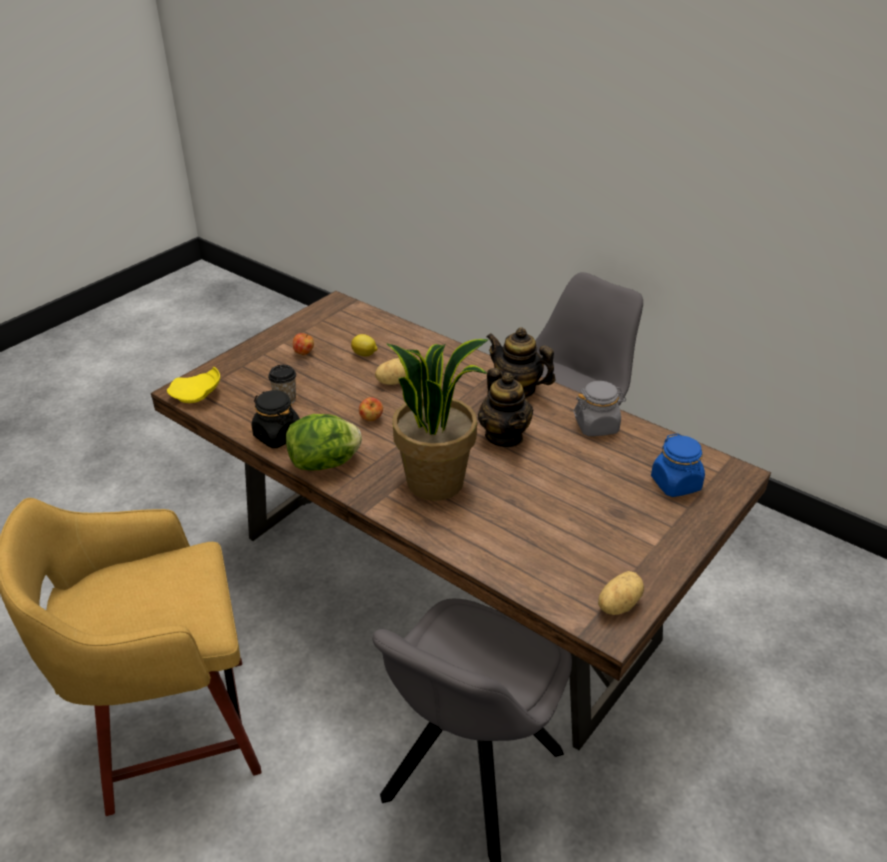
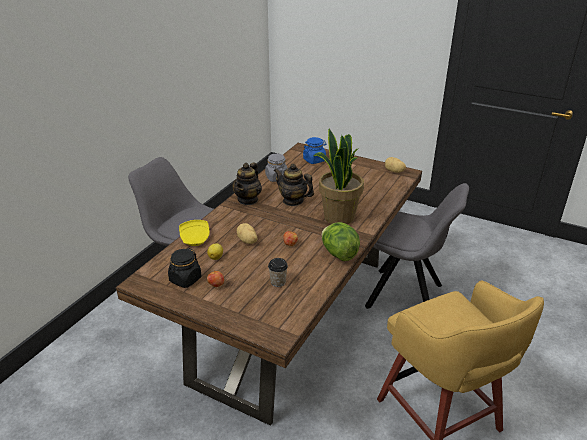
camera: 100 degrees left, 5 degrees down
yellow plate [167,367,220,403] -> yellow plate moved to [179,220,210,246]
black jar [252,390,300,448] -> black jar moved to [168,248,201,288]
teapot [478,368,533,447] -> teapot turned 120 degrees counterclockwise [274,164,314,206]

